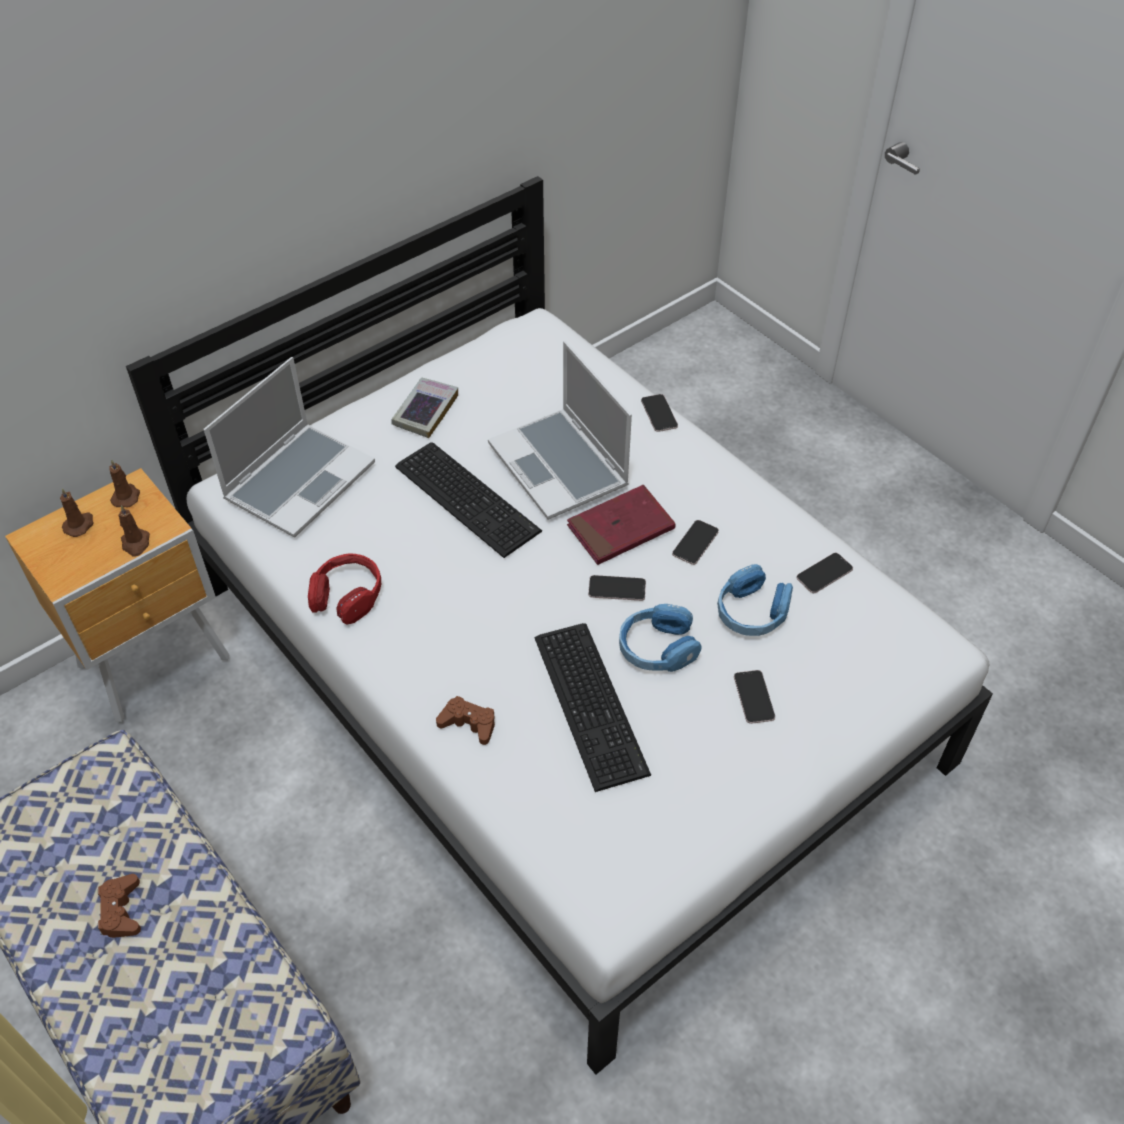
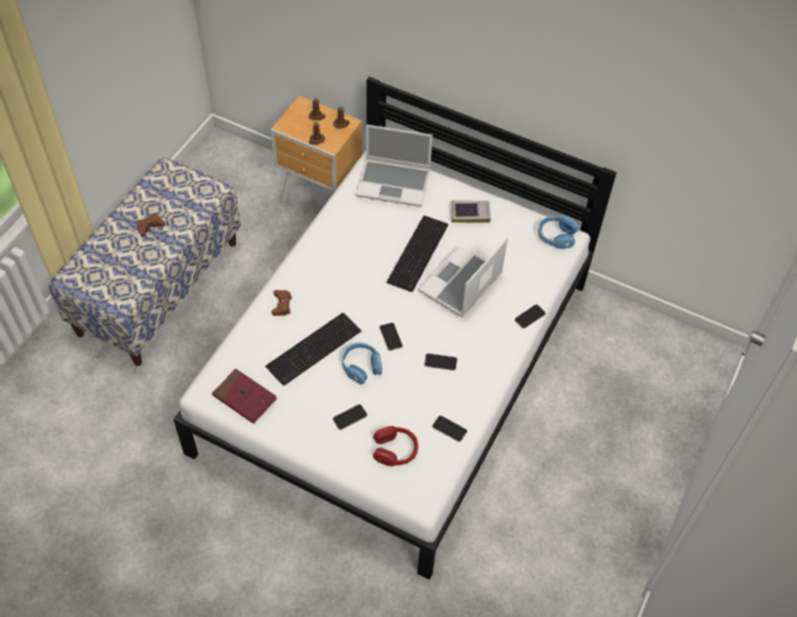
camera: 65 degrees right, 5 degrees up
red headphones [308,553,381,624] -> red headphones moved to [373,426,419,466]
red book [567,485,676,565] -> red book moved to [212,369,277,424]
blue headphones [717,564,793,636] -> blue headphones moved to [538,216,579,249]

